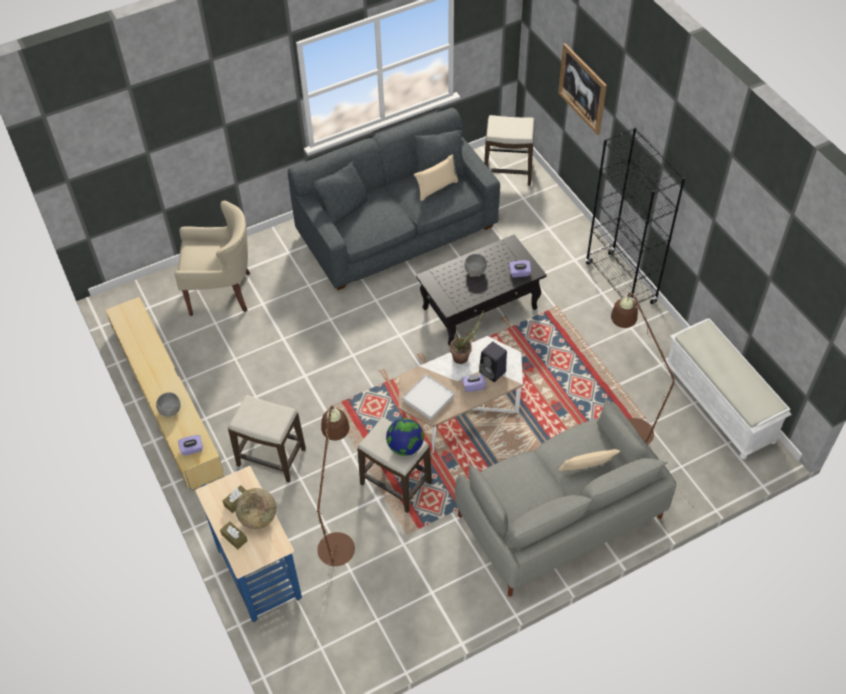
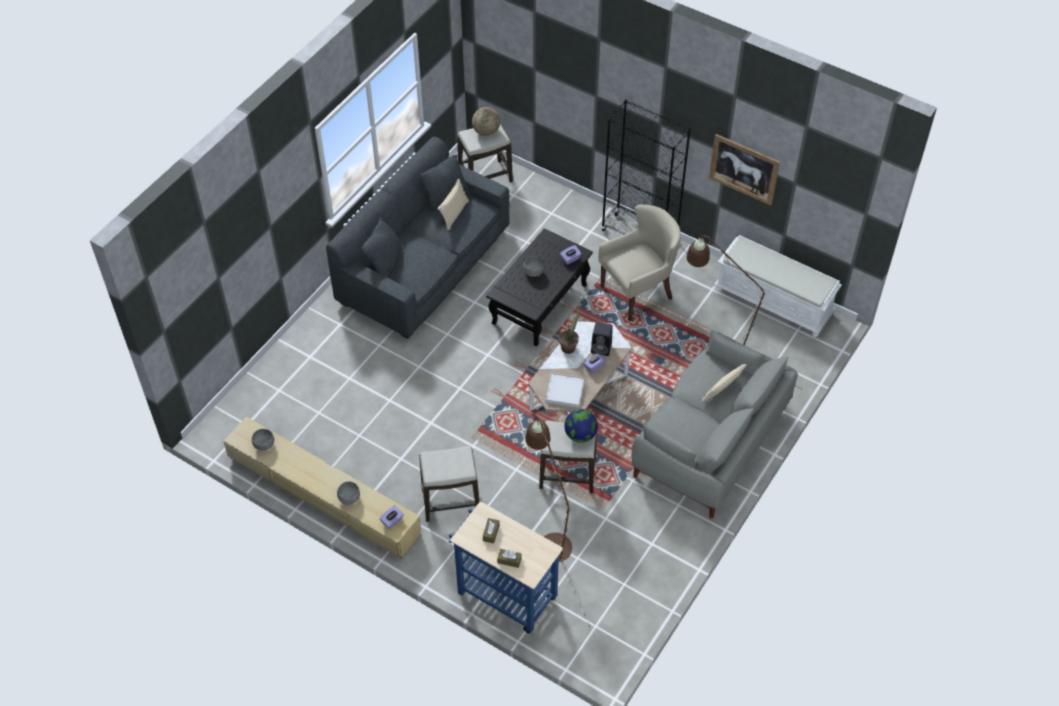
camera: 30 degrees left, 0 degrees up
beige armchair [174,201,250,316] -> beige armchair moved to [598,205,681,321]
globe [235,488,276,529] -> globe moved to [472,107,500,136]
picture [558,43,607,135] -> picture moved to [709,134,780,206]
none -> grey bowl [252,429,274,451]

